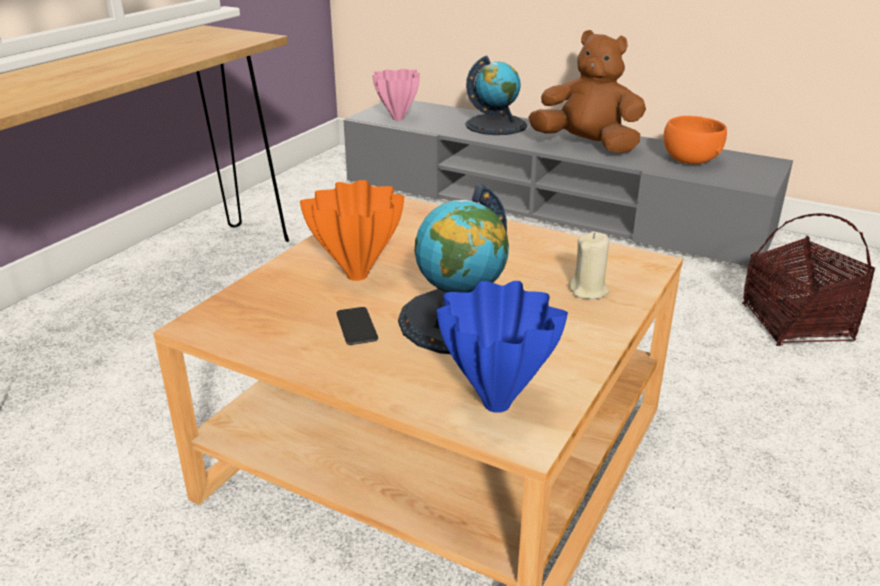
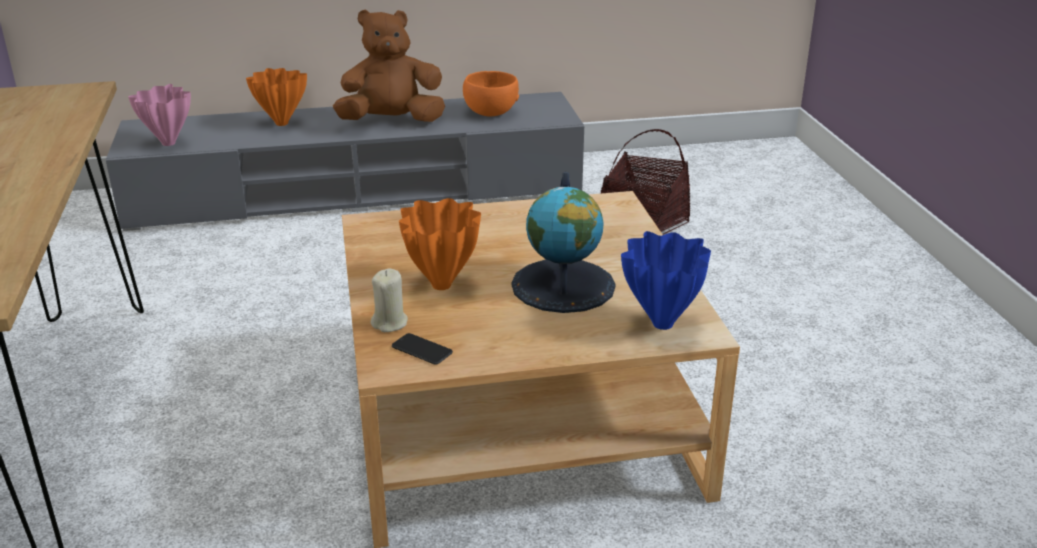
camera: 40 degrees left, 0 degrees up
phone [336,307,378,345] -> phone moved to [392,333,453,365]
globe [465,56,527,135] -> orange vase [246,68,307,126]
beige candle [569,233,609,299] -> beige candle moved to [371,268,408,332]

